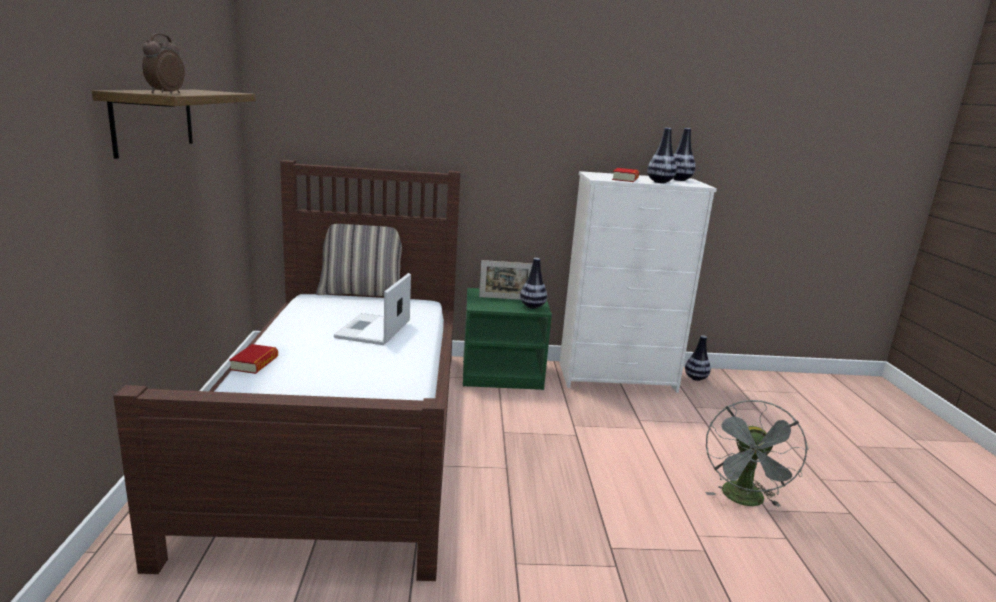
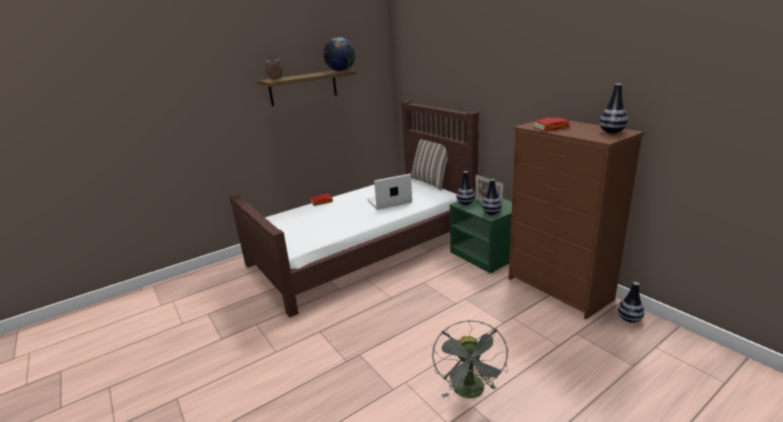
camera: 60 degrees right, 5 degrees up
white dresser [560,171,717,393] -> brown dresser [509,117,644,320]
vase [647,128,677,183] -> vase moved to [456,171,475,205]
grey fan [705,400,808,507] -> grey fan turned 75 degrees counterclockwise [432,320,508,398]
none -> globe [323,37,355,71]

